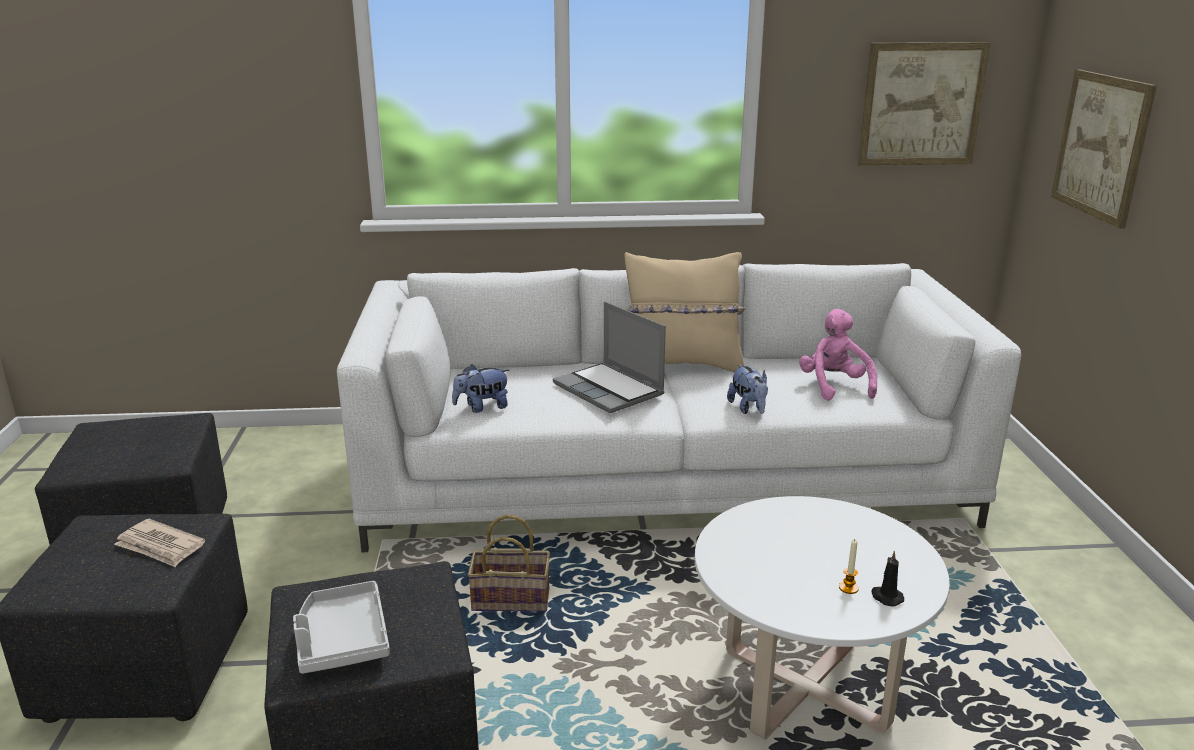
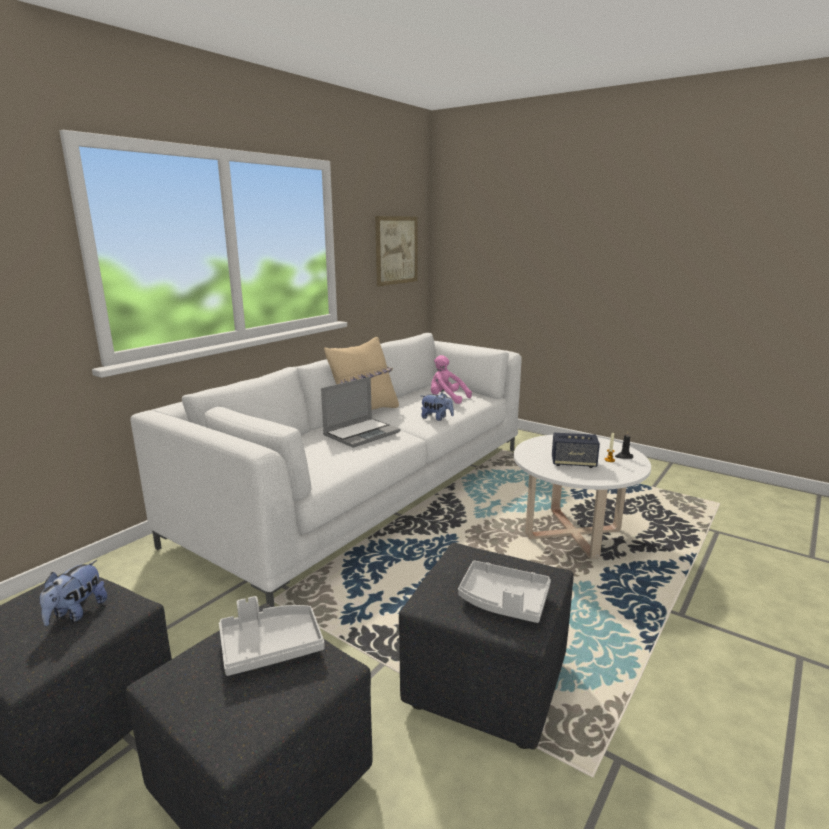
camera: 50 degrees left, 5 degrees down
newspaper [114,519,205,567] -> grey tray [219,596,324,676]
plush toy [452,364,509,413] -> plush toy moved to [40,560,107,626]
basket [468,515,550,612] -> none
laptop [553,301,666,413] -> laptop turned 45 degrees counterclockwise [321,377,400,448]
picture [1051,69,1157,229] -> none
none -> speaker [552,433,600,468]

